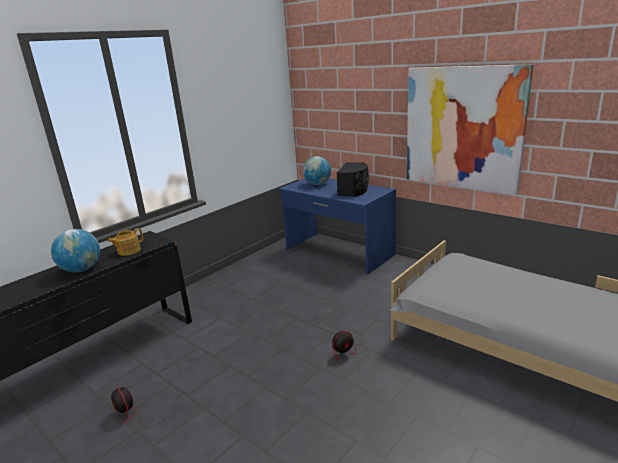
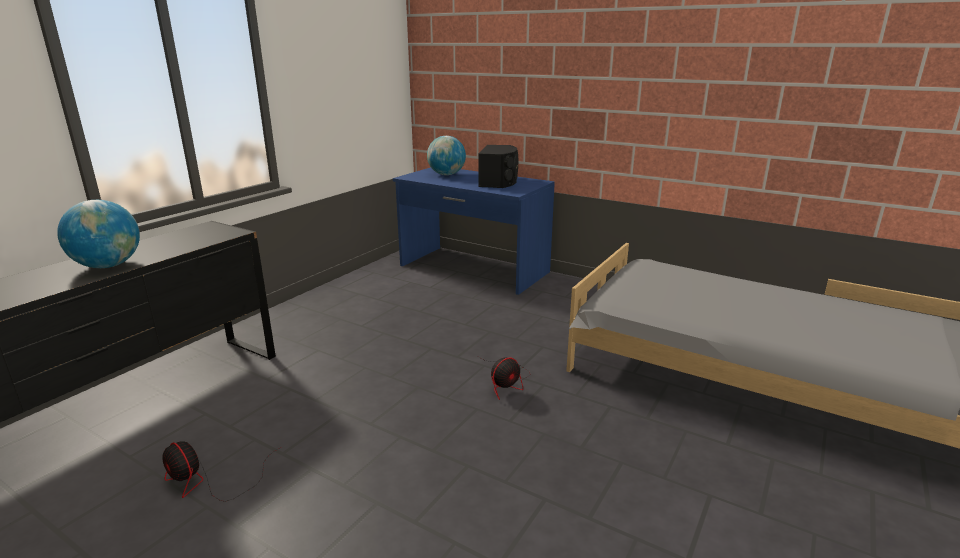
camera: 10 degrees left, 0 degrees up
teapot [108,228,143,256] -> none
picture [407,64,533,195] -> none

